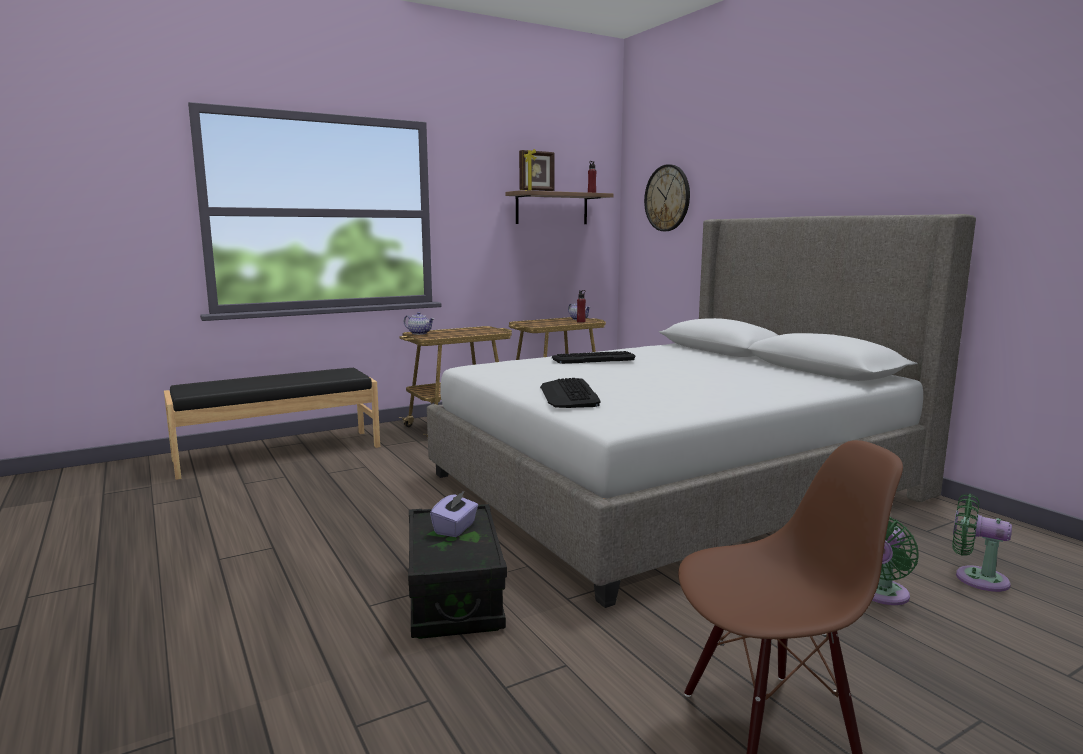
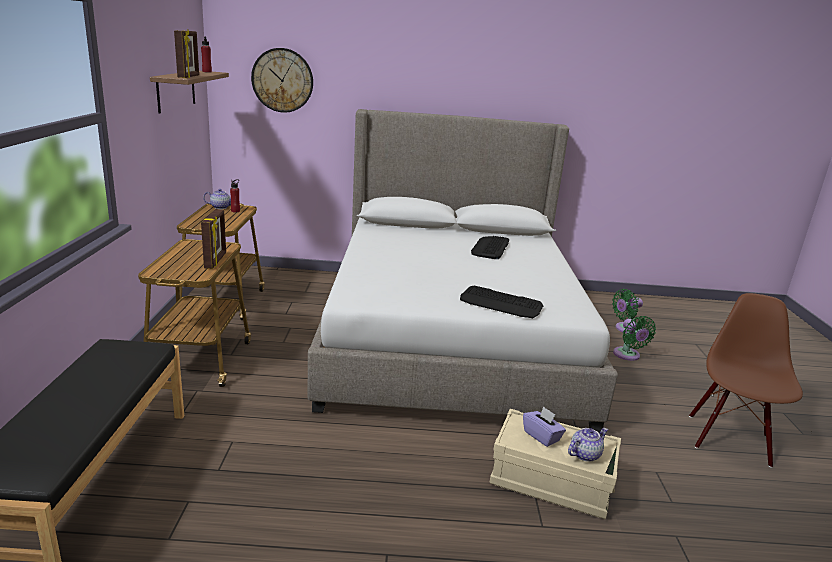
camera: 60 degrees left, 10 degrees up
teapot [404,312,434,335] -> teapot moved to [568,428,608,462]
black storage box [408,504,507,639] -> beige storage box [490,409,621,519]
keyboard [552,351,635,364] -> keyboard moved to [471,236,509,259]
none -> picture frame [201,209,226,269]

